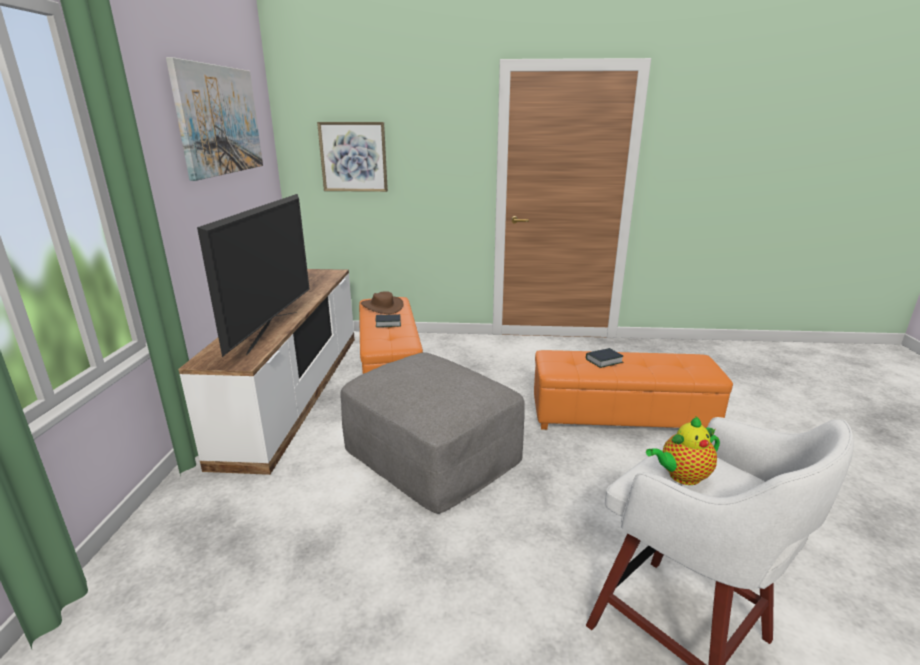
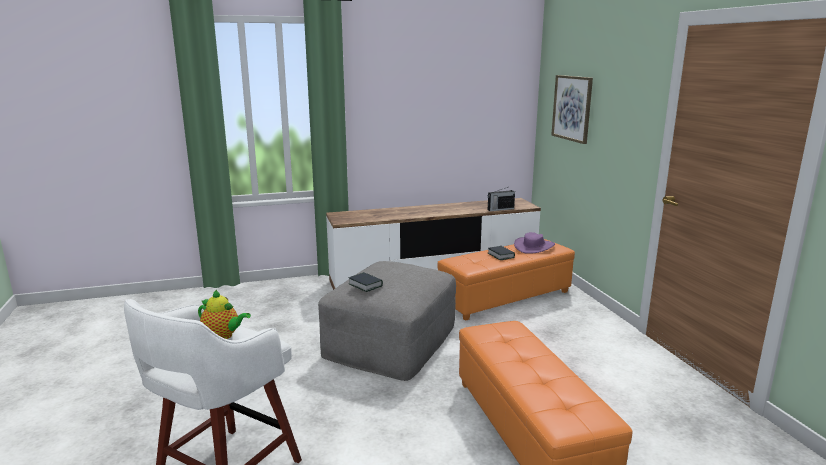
camera: 70 degrees right, 5 degrees down
picture [166,57,263,181] -> none
television [197,194,309,357] -> none
brown hat [361,291,404,314] -> purple hat [514,232,555,254]
book [586,348,624,368] -> book moved to [349,272,383,292]
teapot [646,416,720,485] -> teapot turned 150 degrees clockwise [198,290,251,339]
none -> radio [488,187,515,211]

